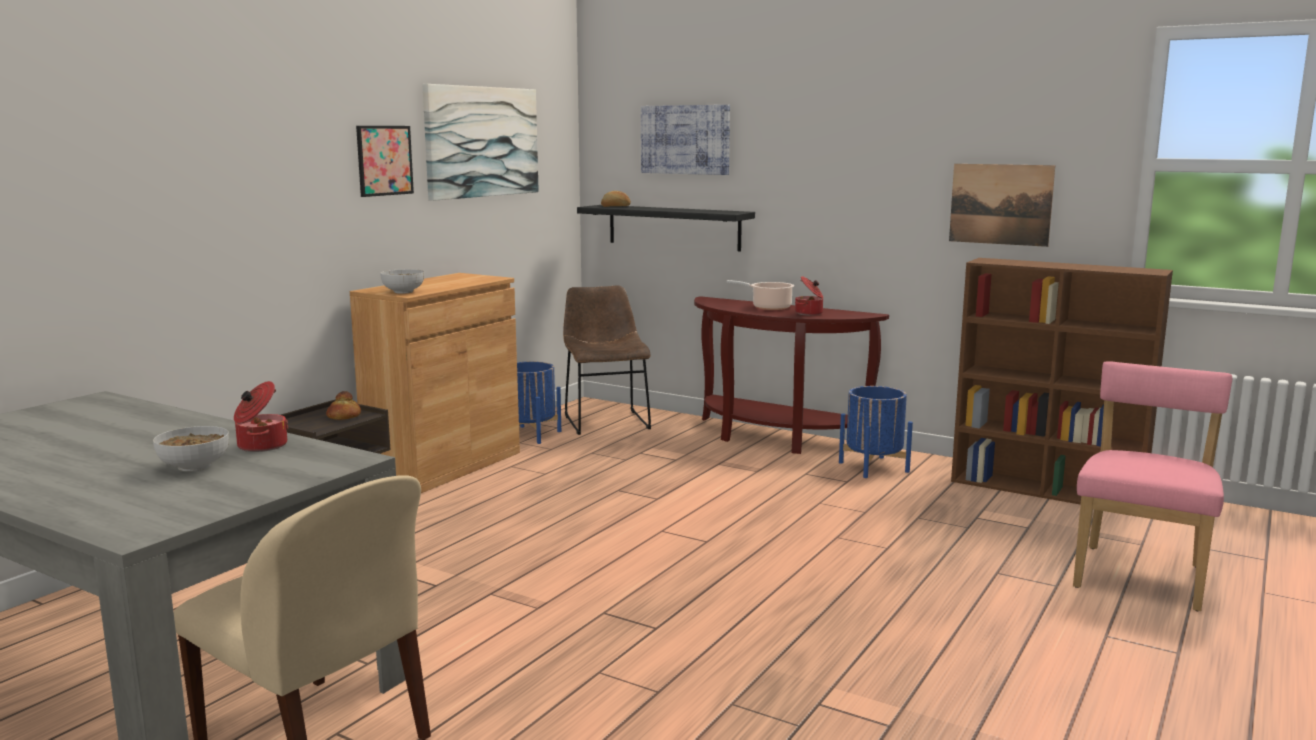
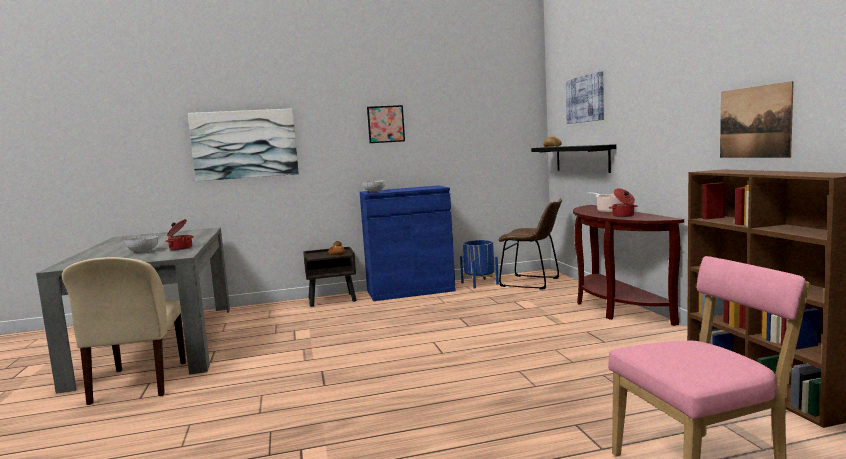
camera: 45 degrees right, 5 degrees down
brown cabinet [350,273,520,493] -> blue cabinet [360,185,456,301]
picture [422,84,539,201] -> picture moved to [188,108,299,181]
brown chair [563,285,651,435] -> brown chair turned 90 degrees clockwise [498,198,562,290]
blue planter [839,386,913,478] -> none

